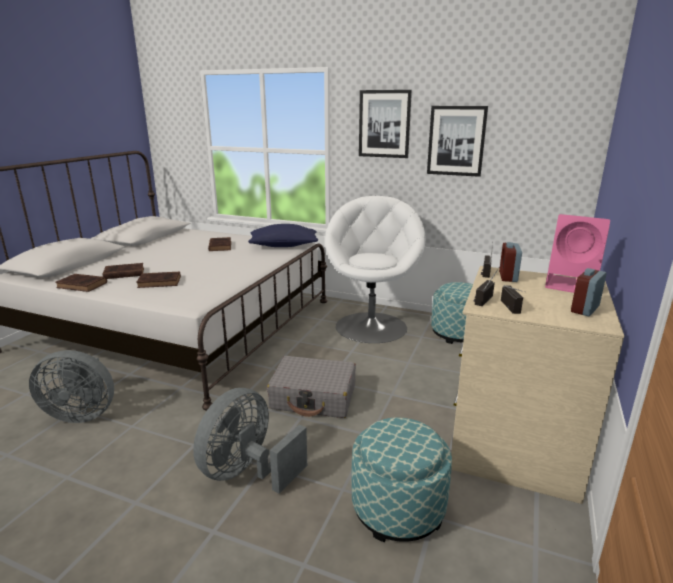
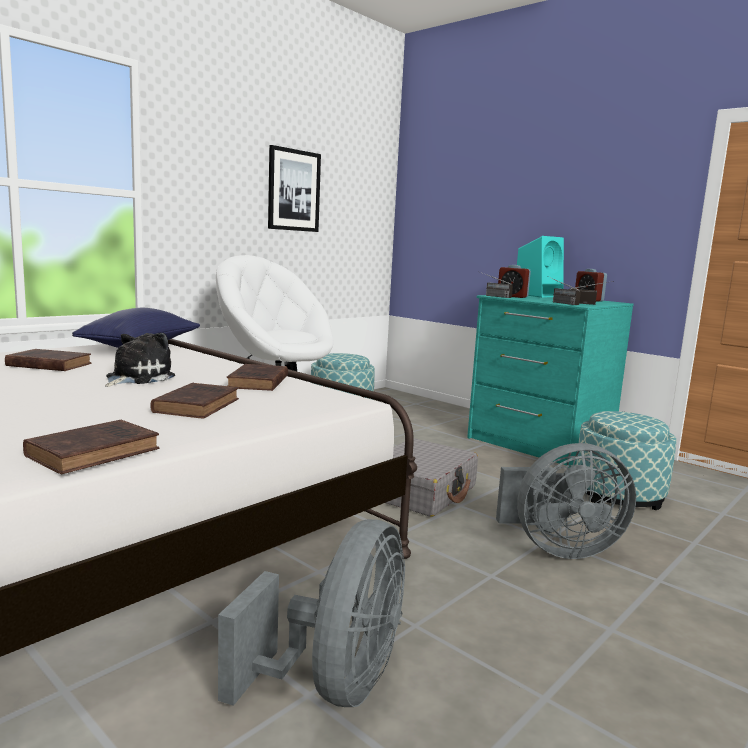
camera: 70 degrees left, 10 degrees down
brown book [102,263,144,279] -> brown book moved to [227,364,288,391]
grey fan [193,388,307,494] -> grey fan turned 60 degrees counterclockwise [496,443,636,559]
picture [359,90,412,158] -> none
beige dresser [451,266,624,504] -> turquoise dresser [467,295,634,468]
pink speaker [545,214,610,293] -> turquoise speaker [517,236,564,297]
none -> plush toy [105,333,175,387]

